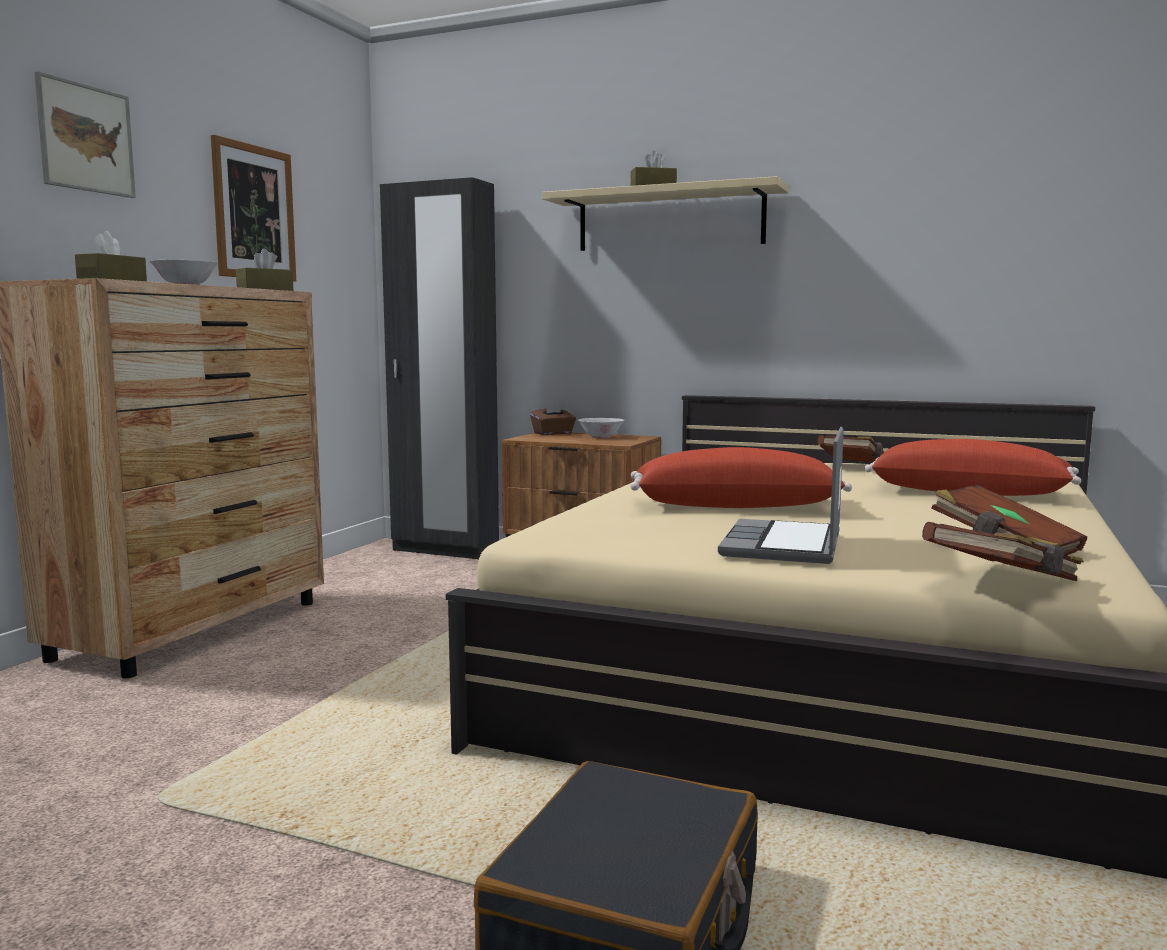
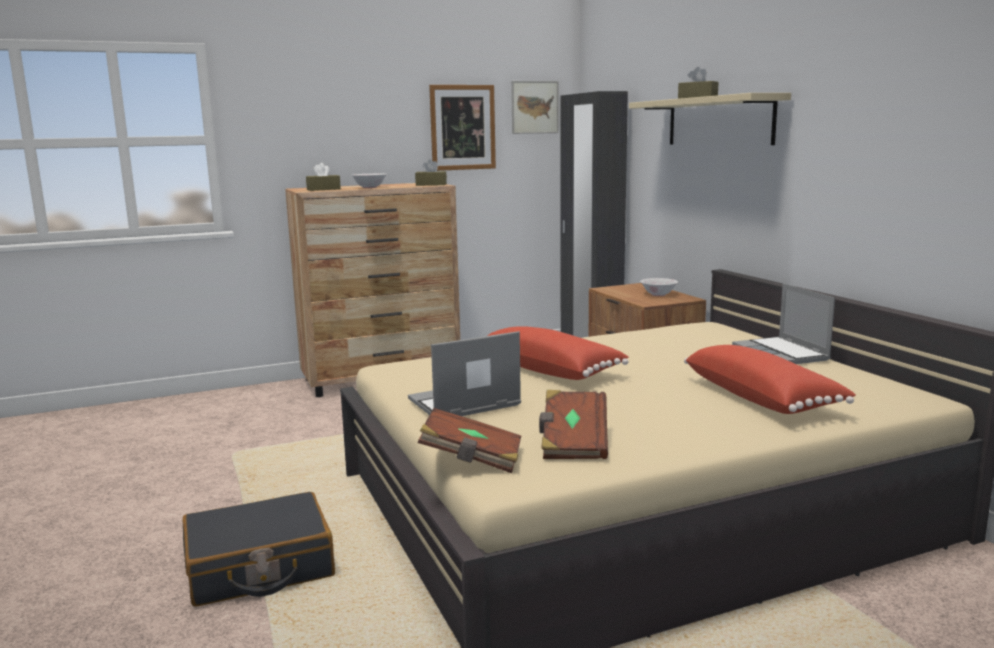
camera: 45 degrees right, 5 degrees up
picture [34,71,136,198] -> picture moved to [511,81,559,134]
brown tissue box [530,402,576,435] -> none
brown book [817,435,884,463] -> laptop [732,283,835,364]

